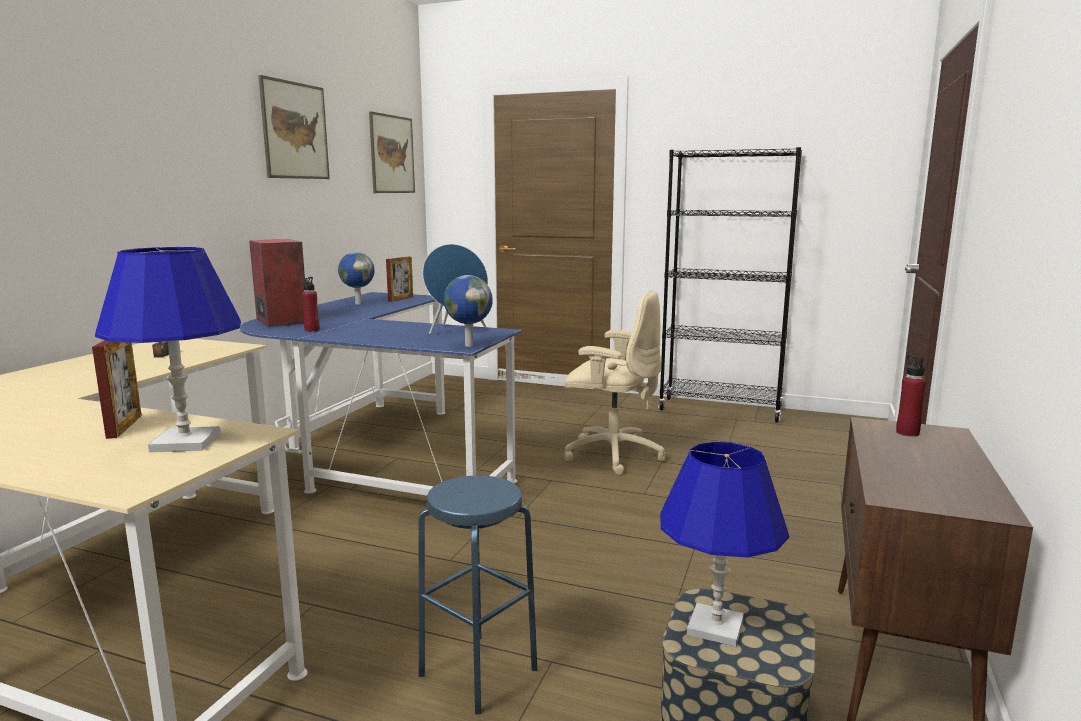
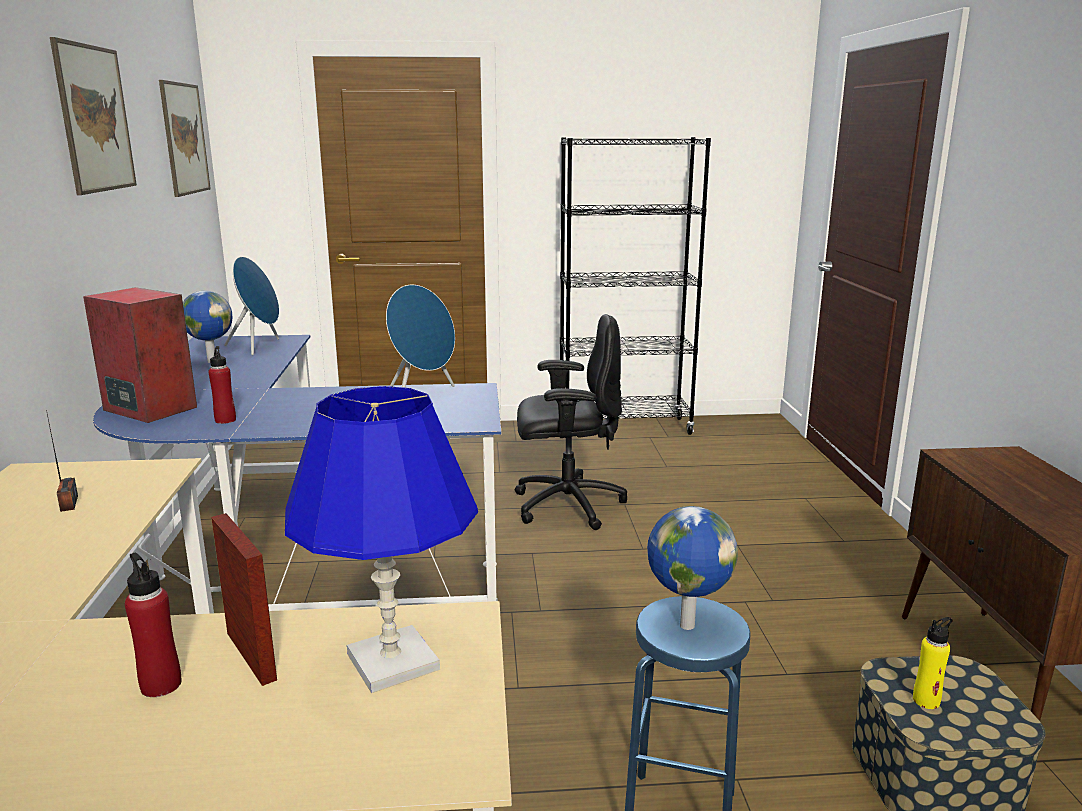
camera: 25 degrees left, 5 degrees up
picture frame [386,257,413,302] -> blue speaker [224,257,279,355]
globe [444,275,493,347] -> globe moved to [647,506,738,630]
beige office chair [564,290,666,475] -> black office chair [515,314,627,530]
blue table lamp [660,442,789,647] -> yellow bottle [913,617,953,709]
red bottle [896,355,926,436] -> red bottle moved to [125,553,182,697]

